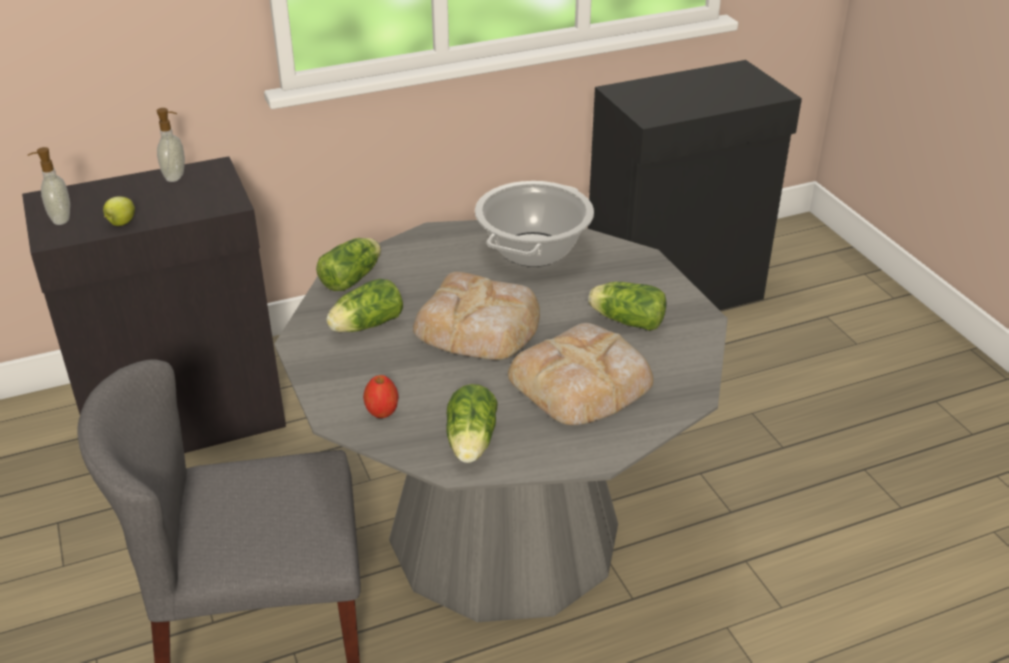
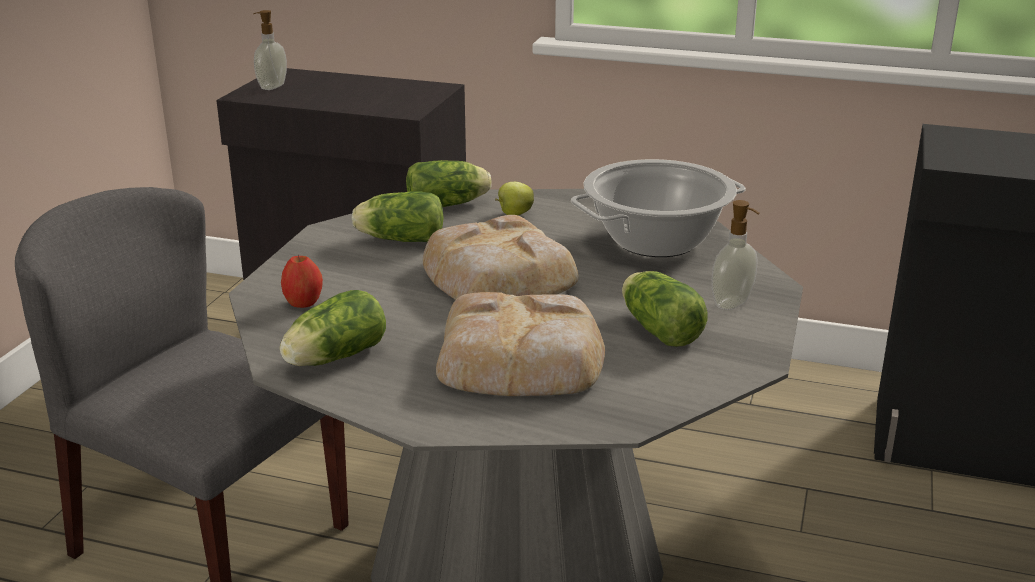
camera: 40 degrees right, 10 degrees down
apple [103,196,135,226] -> apple moved to [495,182,534,215]
soap dispenser [157,108,185,182] -> soap dispenser moved to [711,200,760,310]

